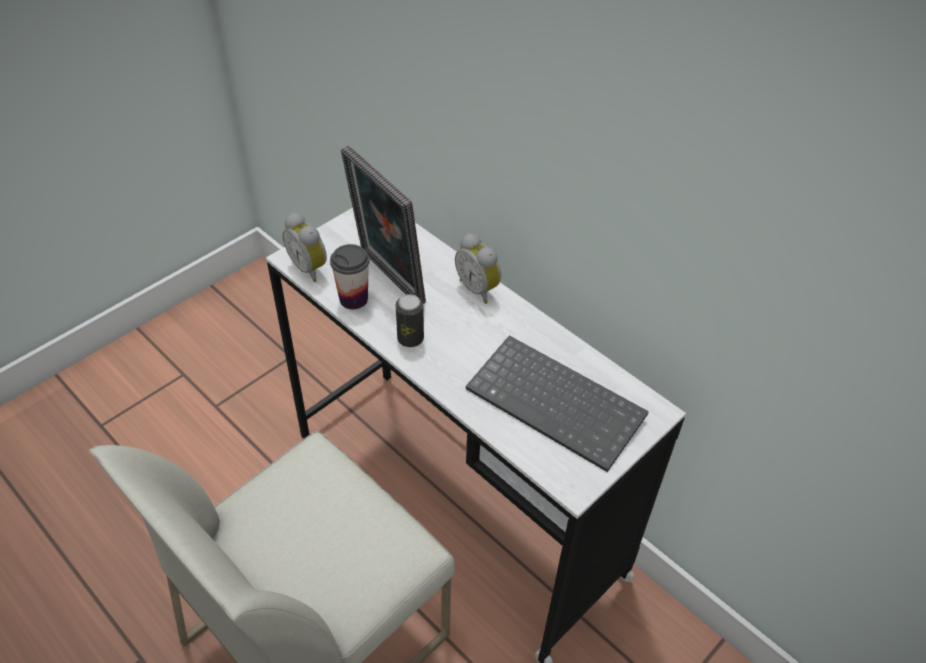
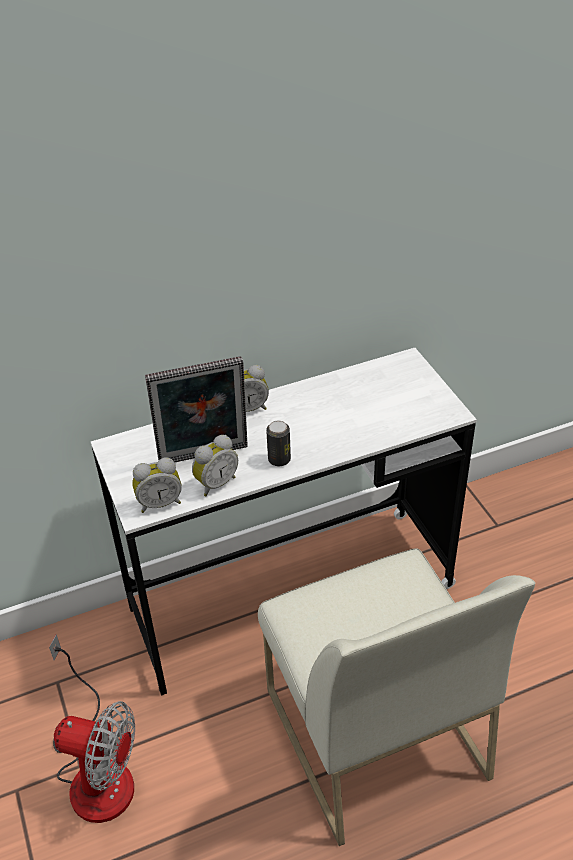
camera: 65 degrees left, 5 degrees down
cup [330,244,370,309] -> alarm clock [192,435,238,496]
keyboard [466,336,649,472] -> none
none -> fan [49,634,135,823]

